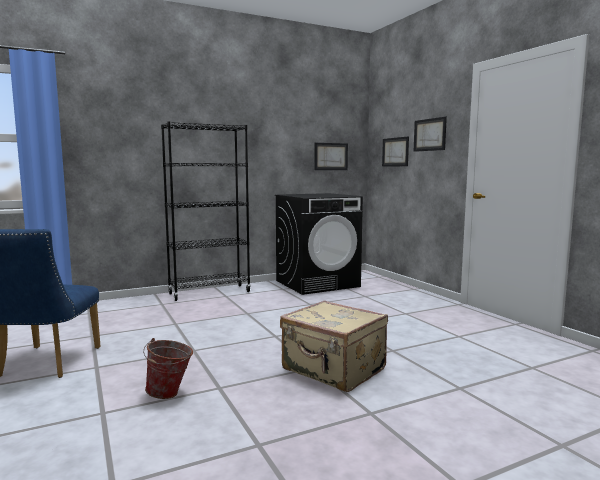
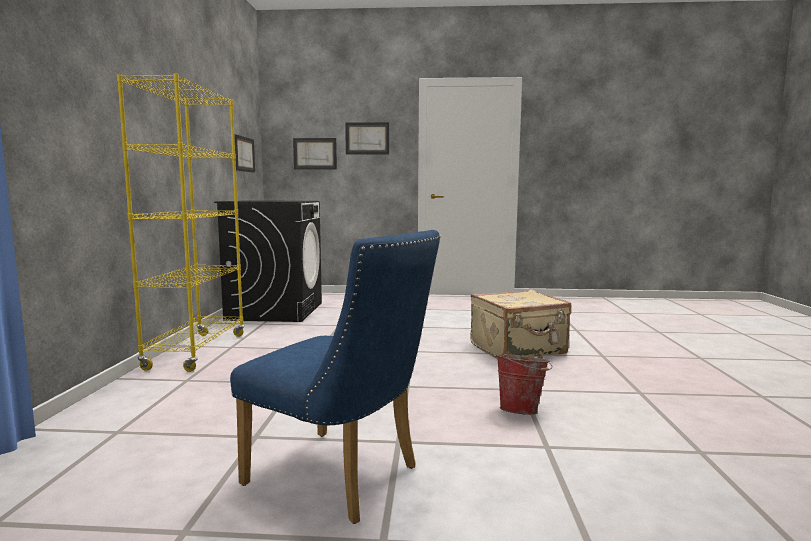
camera: 60 degrees left, 0 degrees up
black bookcase [161,121,251,301] -> yellow bookcase [117,74,245,372]

